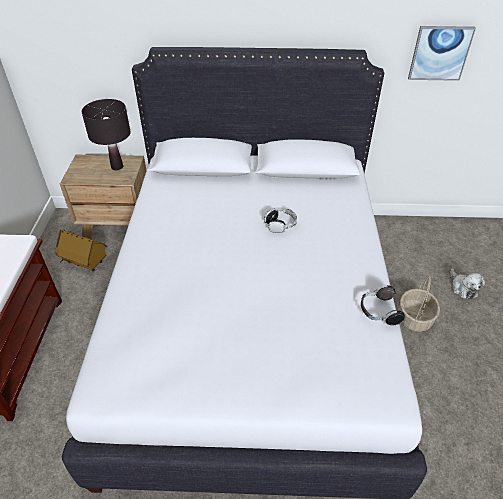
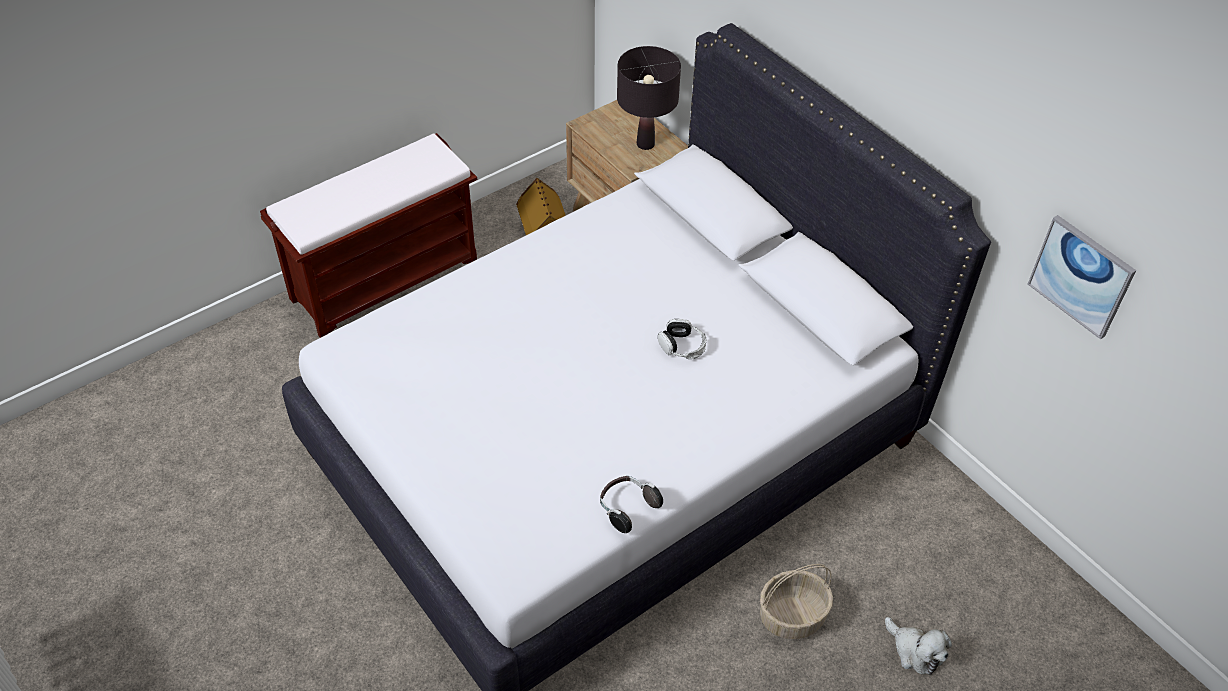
camera: 50 degrees right, 5 degrees up
plush toy [450,268,485,300] -> plush toy turned 75 degrees counterclockwise [885,617,952,675]

